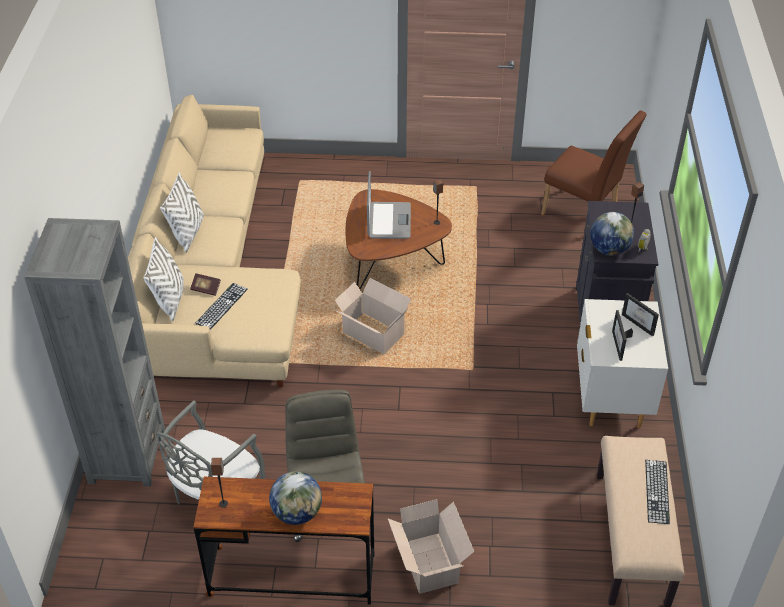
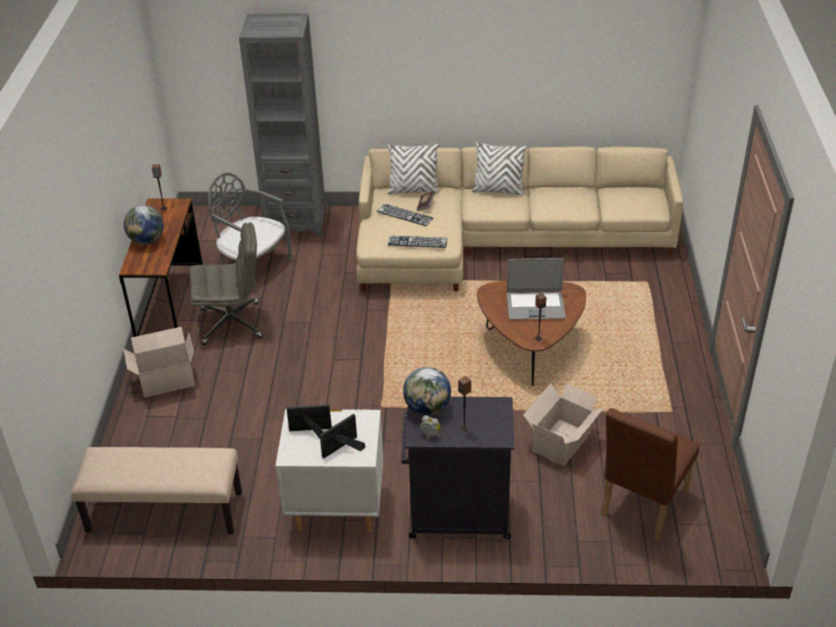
camera: 90 degrees right, 5 degrees down
cardboard box [334,278,411,354] -> cardboard box moved to [523,383,605,466]
keyboard [645,460,670,524] -> keyboard moved to [388,235,447,248]

